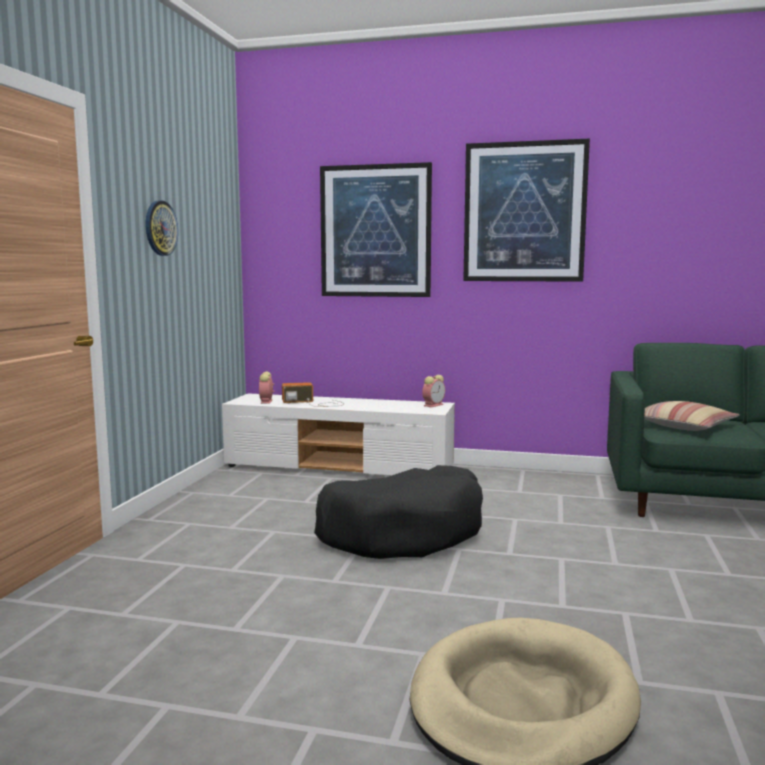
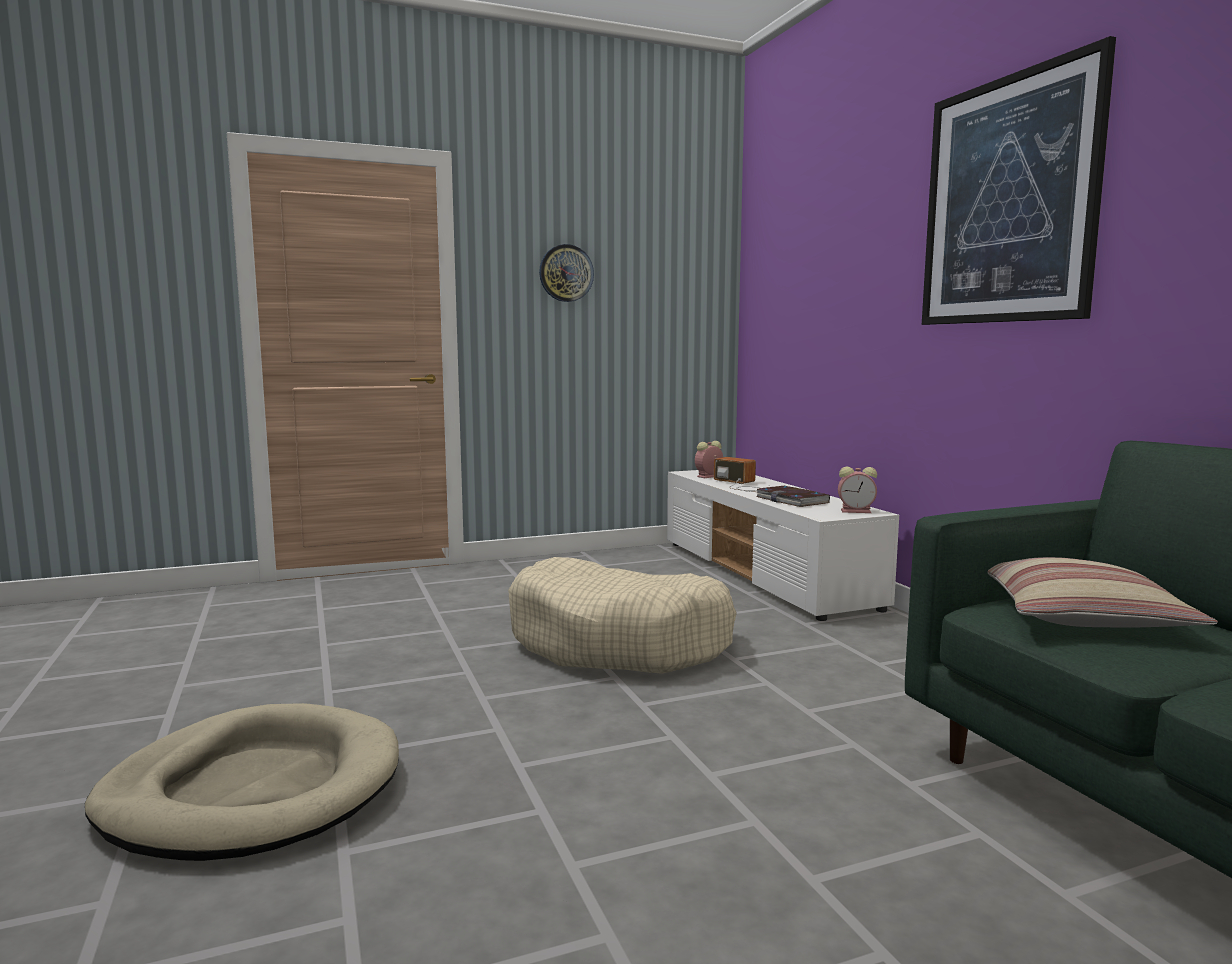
camera: 55 degrees right, 0 degrees up
black dog bed [314,465,483,559] -> beige dog bed [508,557,737,674]
picture [320,162,432,297] -> none
none -> book [757,486,830,507]

